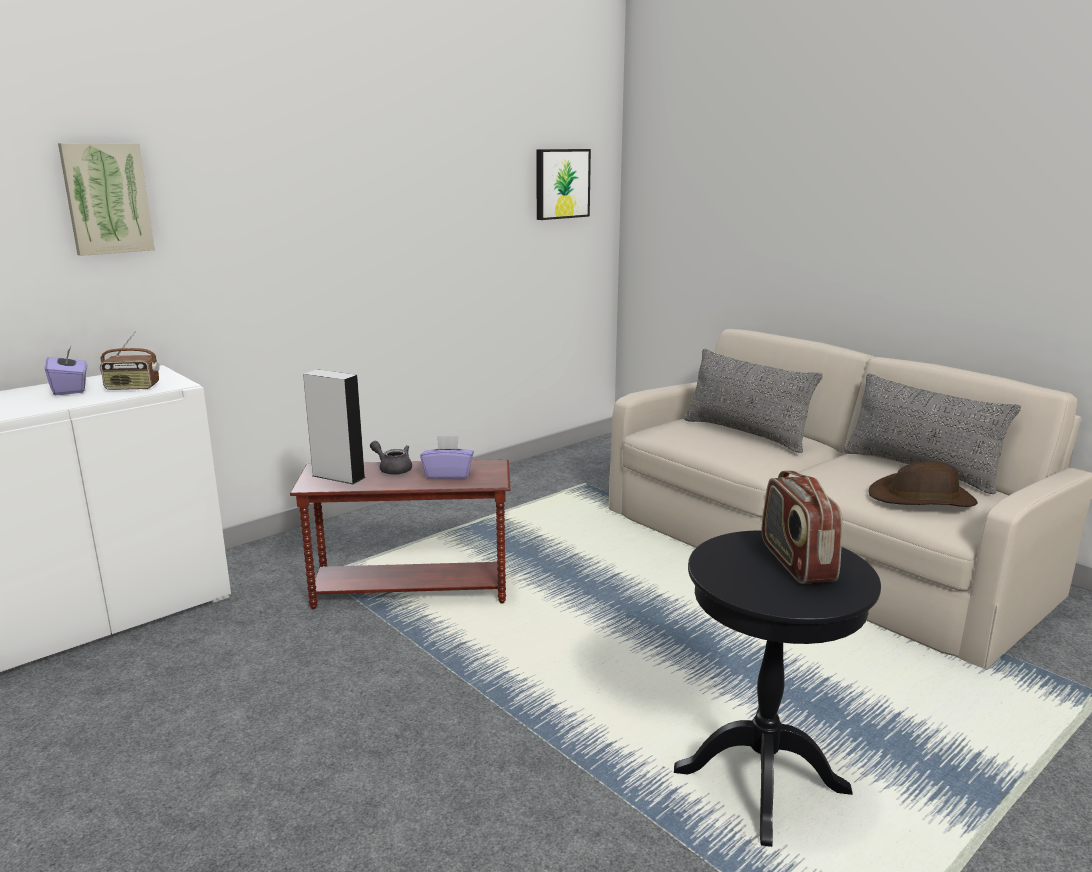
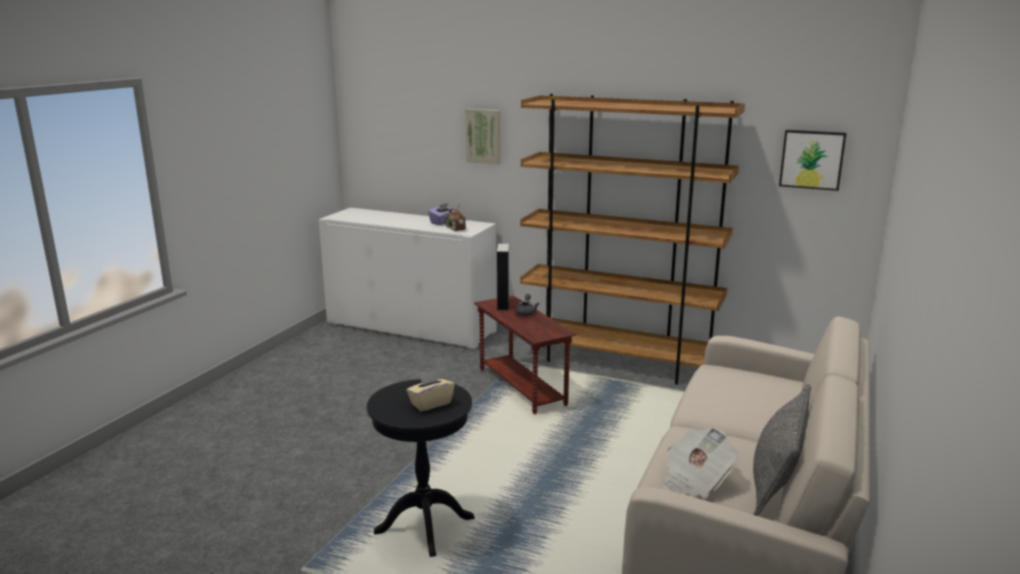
camera: 65 degrees right, 0 degrees up
purple tissue box [420,436,474,479] -> none
grey pillow [684,349,823,453] -> none
radio [762,471,843,584] -> beige tissue box [406,371,455,411]
brown hat [868,461,978,507] -> newspaper [662,428,739,498]
none -> brown bookcase [520,94,745,384]

